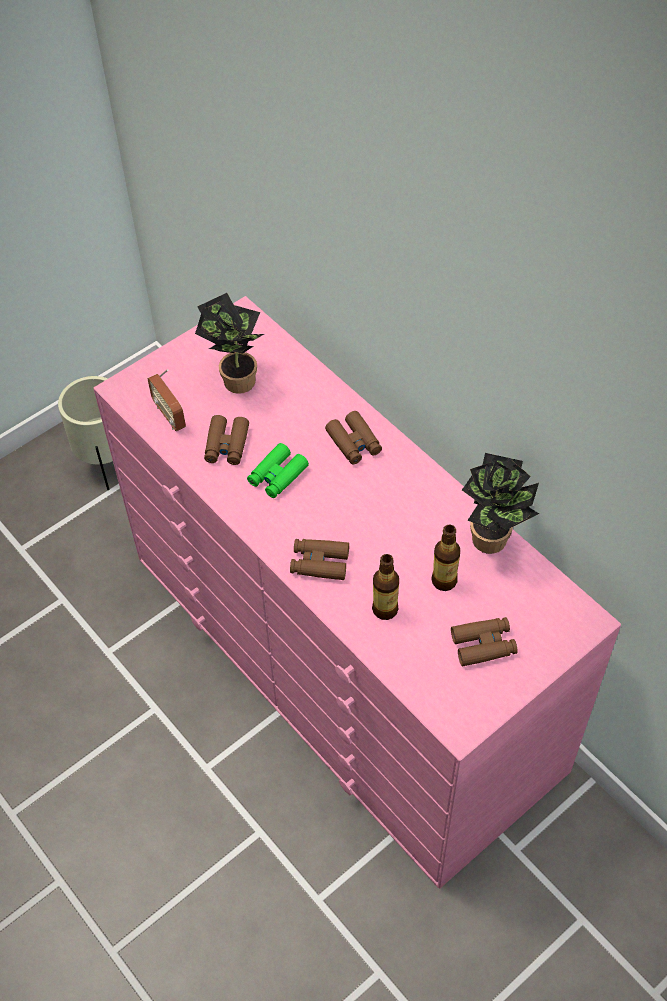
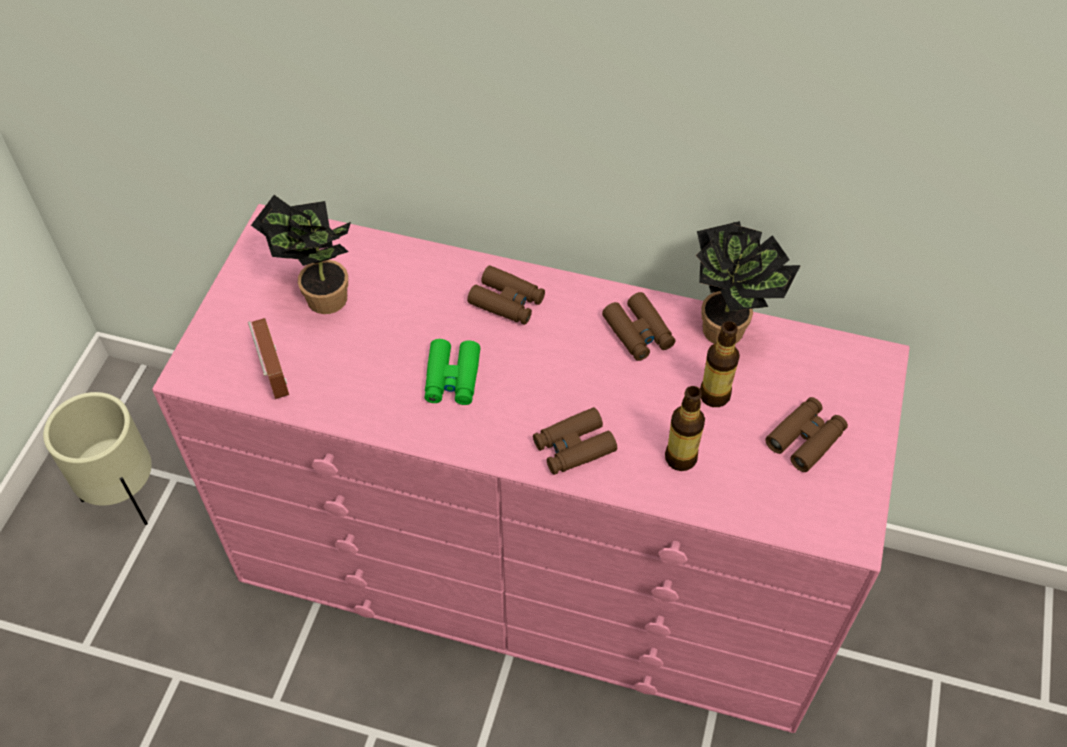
camera: 35 degrees left, 0 degrees up
radio [148,369,186,431] -> radio turned 135 degrees counterclockwise [248,318,289,399]
brown binoculars [204,415,249,465] -> brown binoculars moved to [602,292,675,361]

